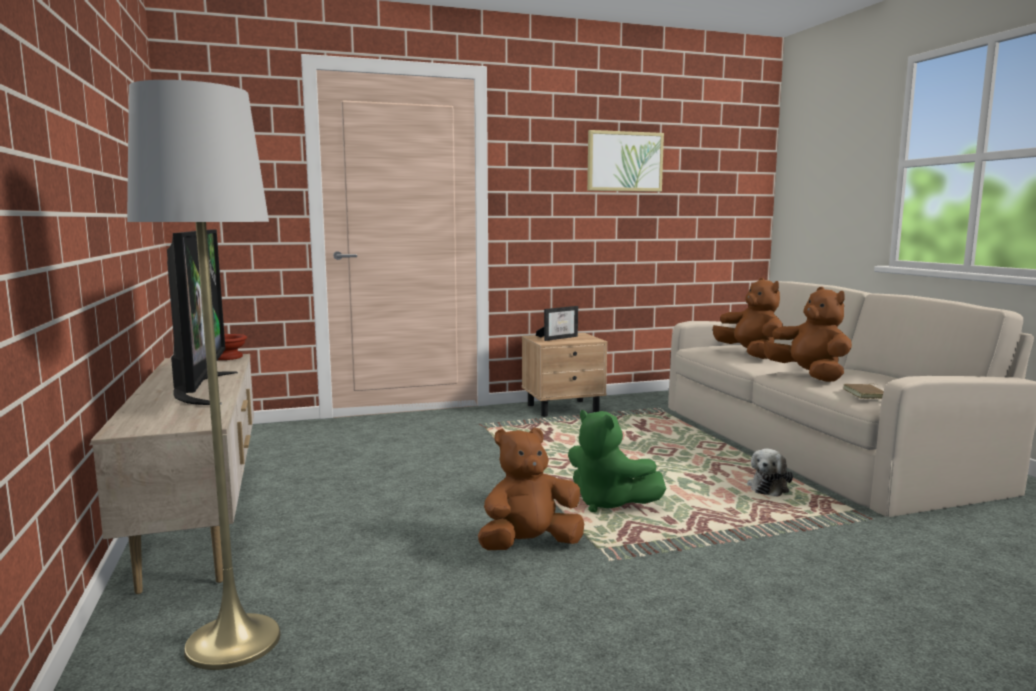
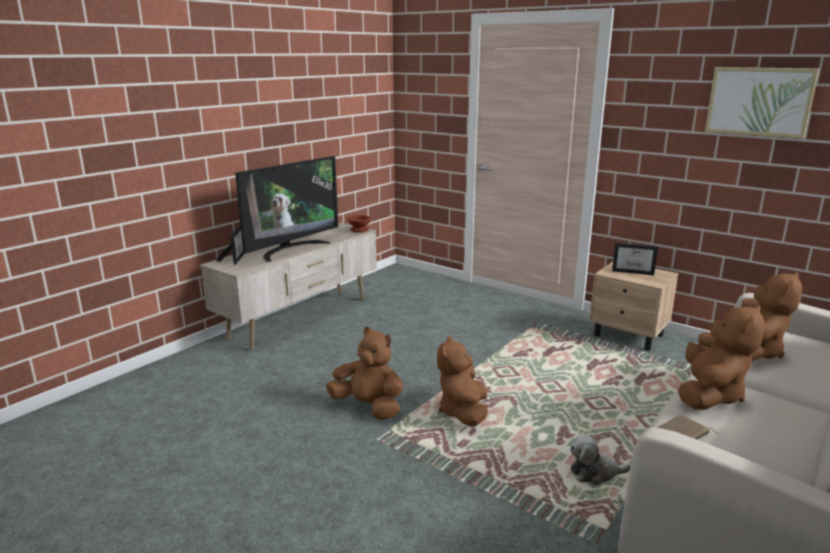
camera: 55 degrees right, 10 degrees up
grey floor lamp [127,80,281,670] -> none
green plush toy [568,410,666,512] -> brown plush toy [437,336,488,426]
none -> picture frame [216,225,244,265]

